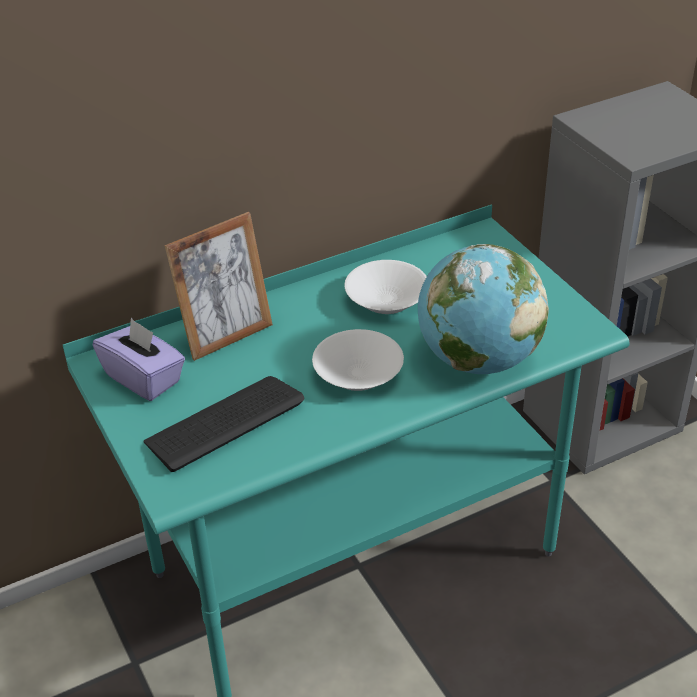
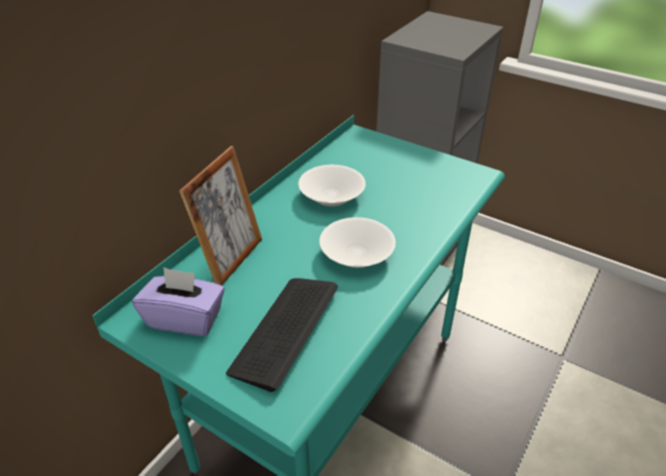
camera: 30 degrees left, 0 degrees up
globe [418,244,549,374] -> none

